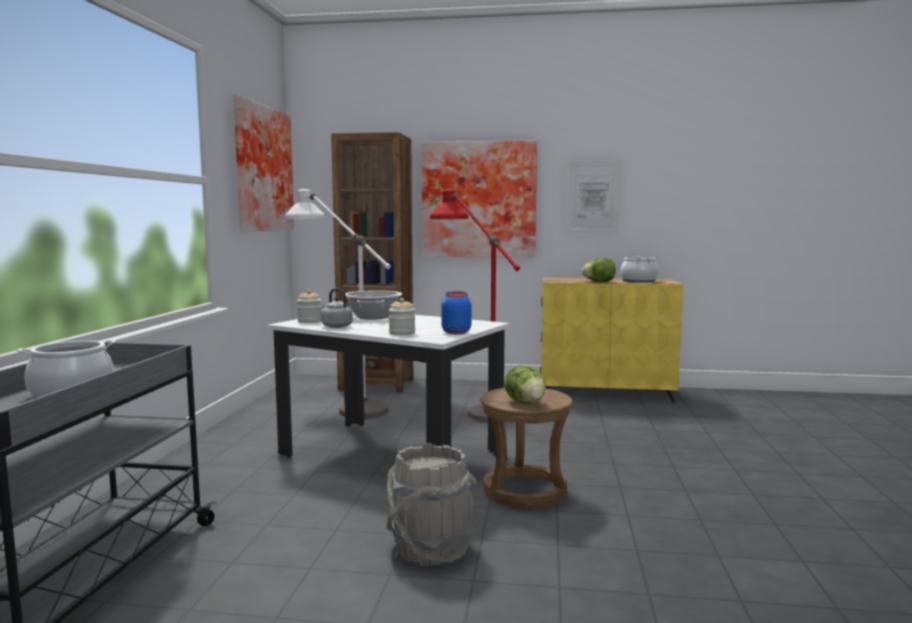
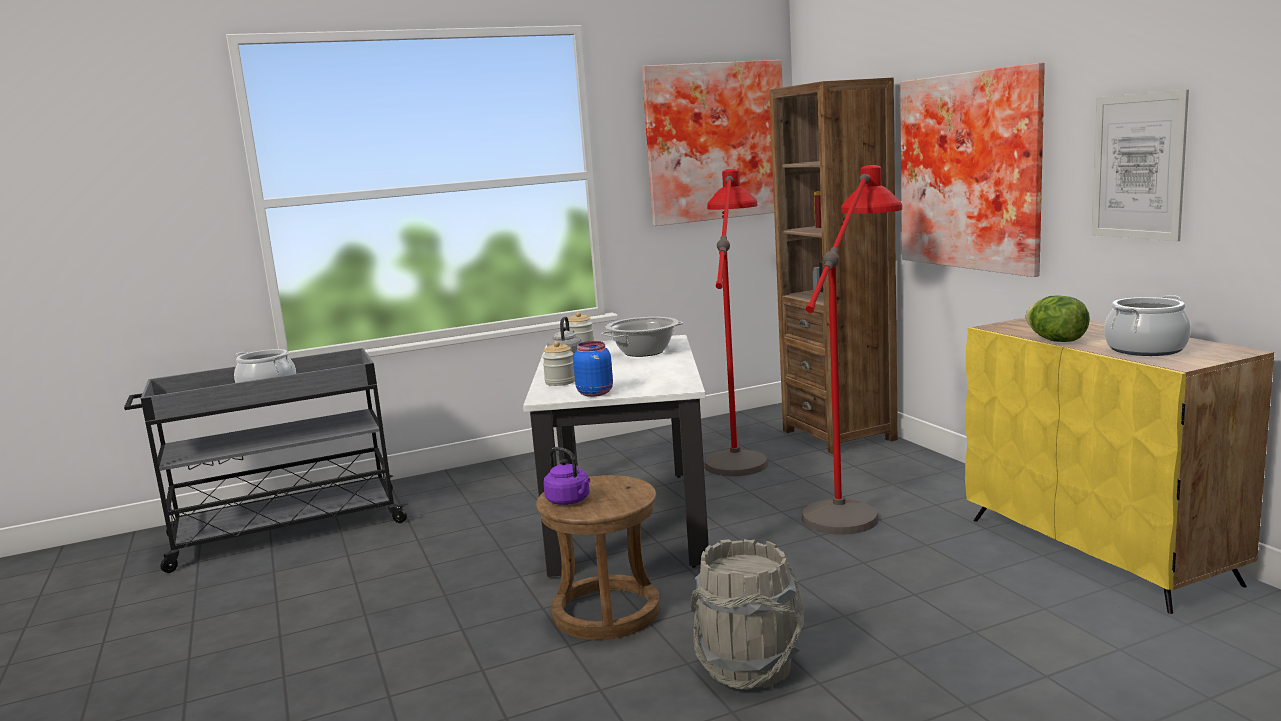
camera: 60 degrees right, 5 degrees up
white floor lamp [285,189,391,419] -> red floor lamp [704,169,768,476]
grey bucket [387,443,477,566] -> grey bucket moved to [690,539,804,690]
lettuce [505,365,546,404] -> purple kettle [544,447,590,505]

